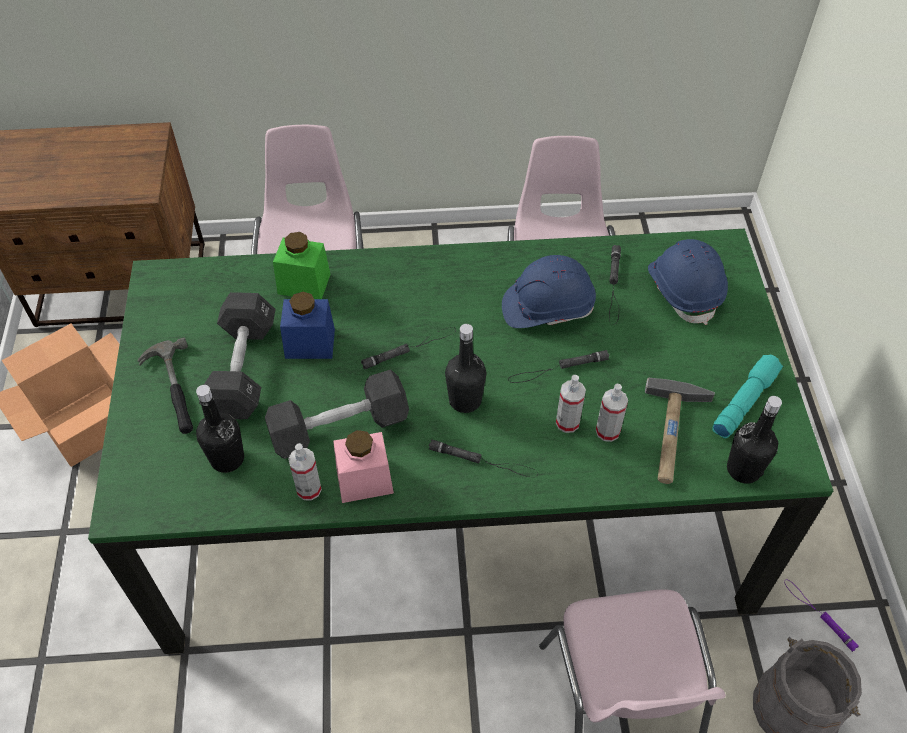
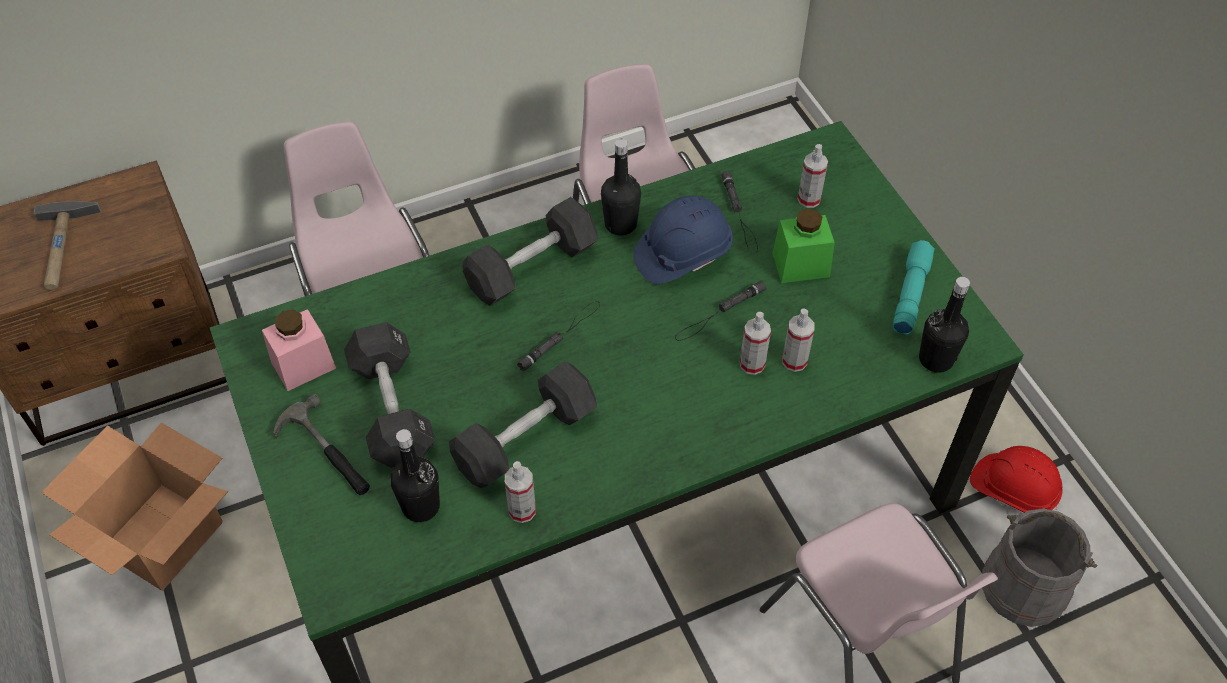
camera: 20 degrees left, 0 degrees up
green jar [273,232,331,299] -> green jar moved to [772,209,835,283]
blue jar [280,292,335,359] -> none
pink jar [333,430,394,503] -> pink jar moved to [262,309,336,391]
black flashlight [429,439,536,477] -> none
black bottle [445,324,486,413] -> black bottle moved to [601,139,641,236]
hammer [645,378,715,484] -> hammer moved to [34,201,101,290]
blue hard hat [648,239,728,325] -> spray bottle [798,144,828,208]
purple flashlight [784,579,859,652] -> red hard hat [970,446,1062,513]
none -> black dumbbell [462,197,598,306]

